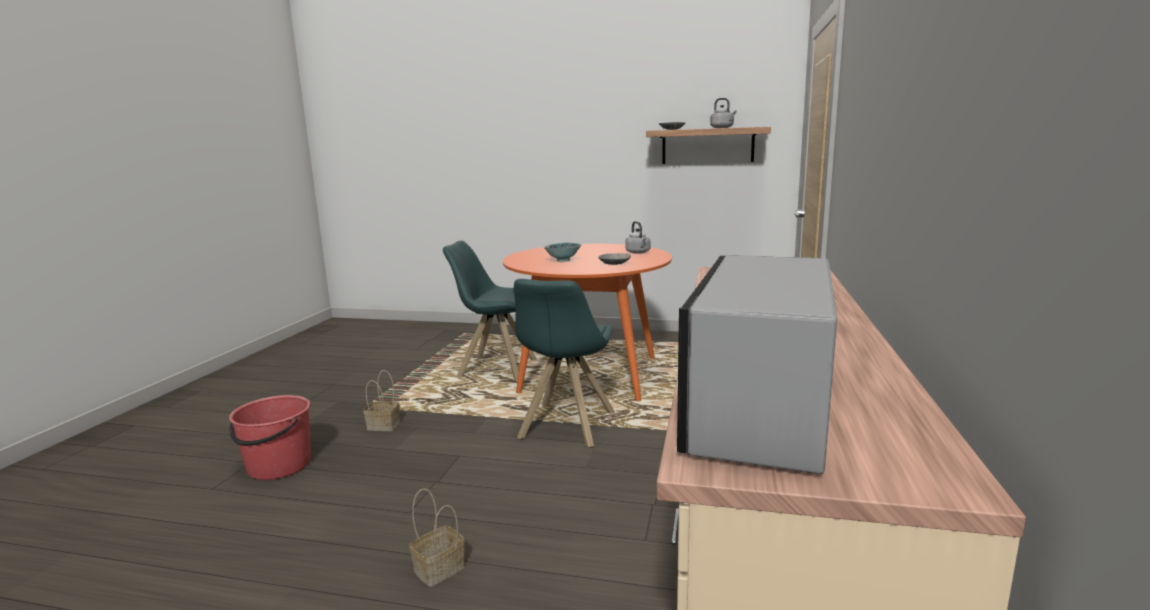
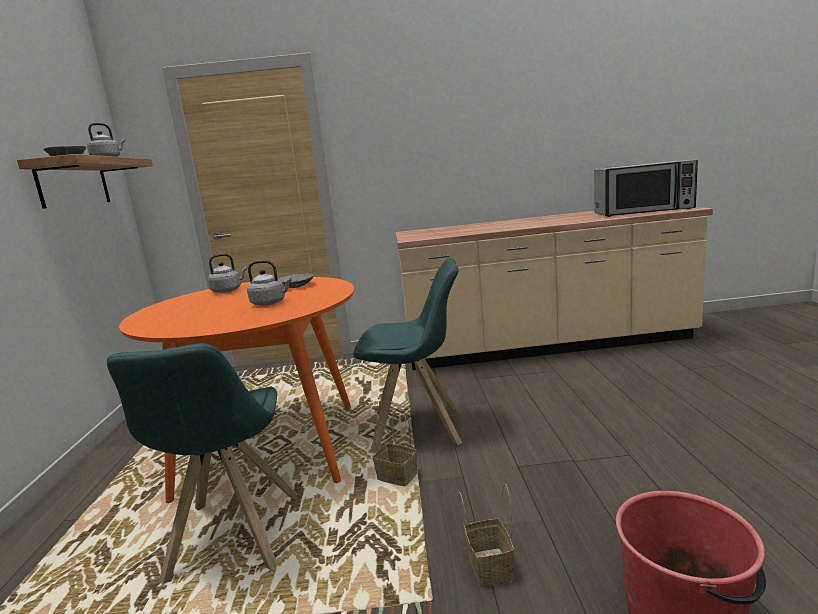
camera: 105 degrees left, 0 degrees up
basket [409,488,465,587] -> basket moved to [373,408,417,486]
bowl [544,242,581,262] -> grey kettle [247,260,292,306]

